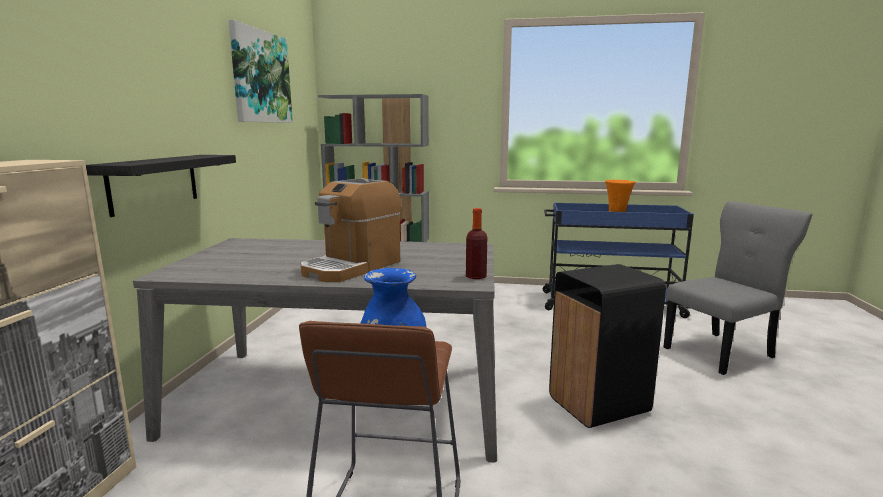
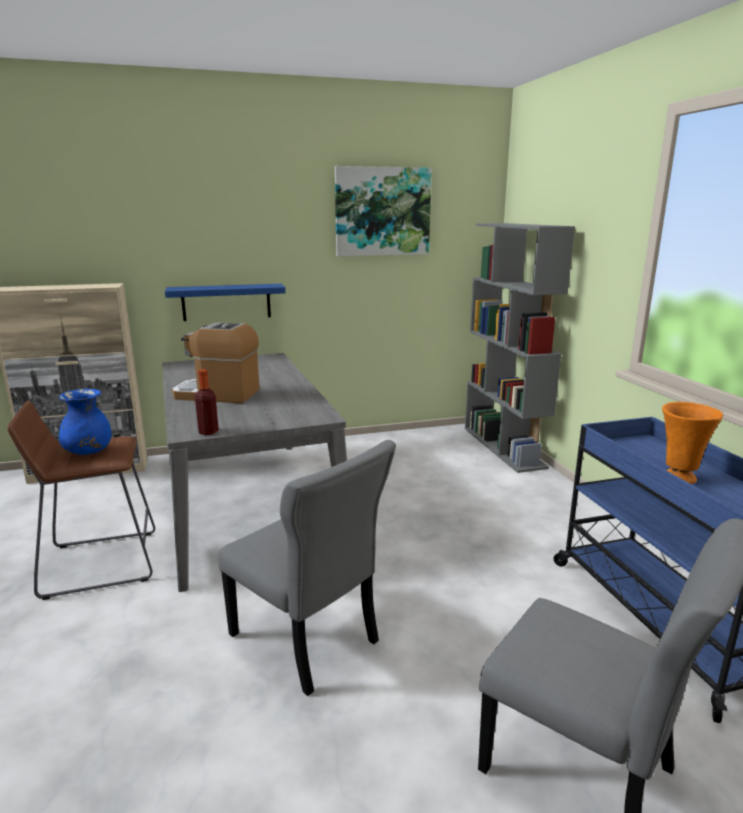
camera: 65 degrees right, 5 degrees up
black shelf [86,155,236,217] -> blue shelf [165,284,286,321]
black trash can [549,264,666,428] -> grey chair [218,440,396,696]

